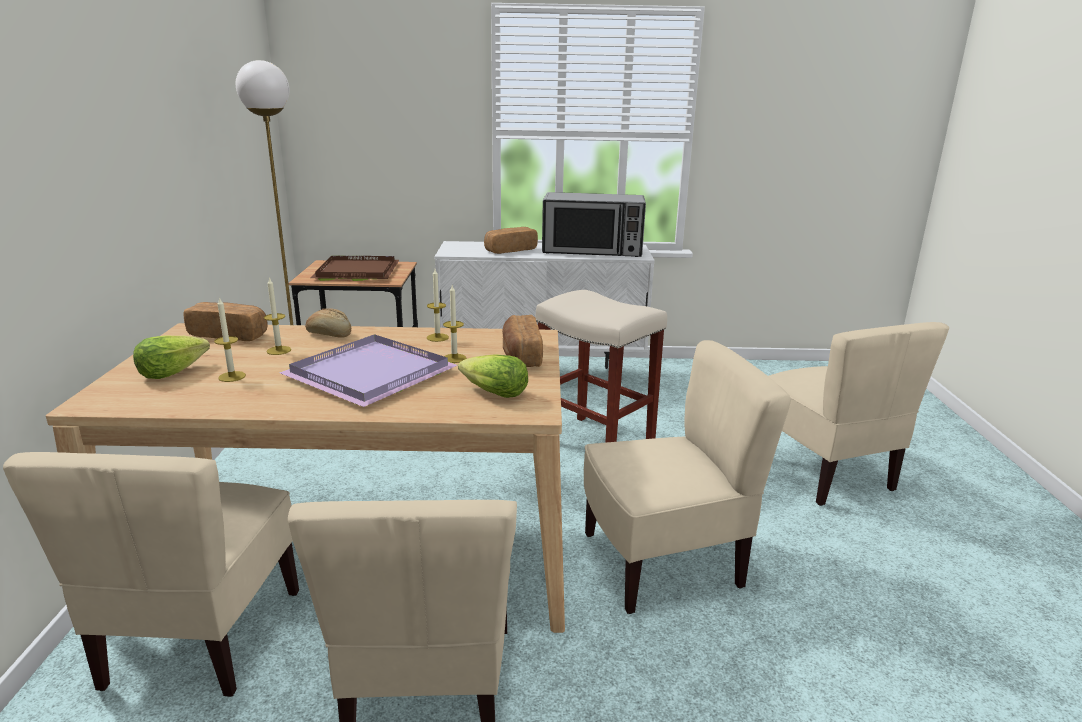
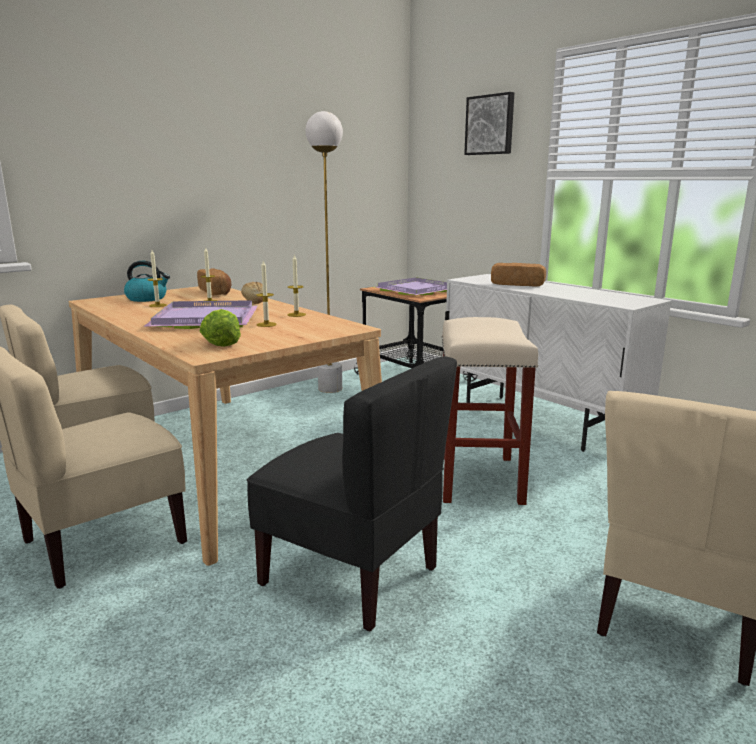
camera: 50 degrees right, 5 degrees down
lettuce [133,335,210,379] -> kettle [124,261,170,302]
brown tray [310,256,399,281] -> purple tray [375,277,447,295]
bread [502,315,543,367] -> none
microwave [542,192,646,257] -> none
beige chair [584,340,791,614] -> black chair [247,356,457,631]
none -> picture [464,92,514,155]

